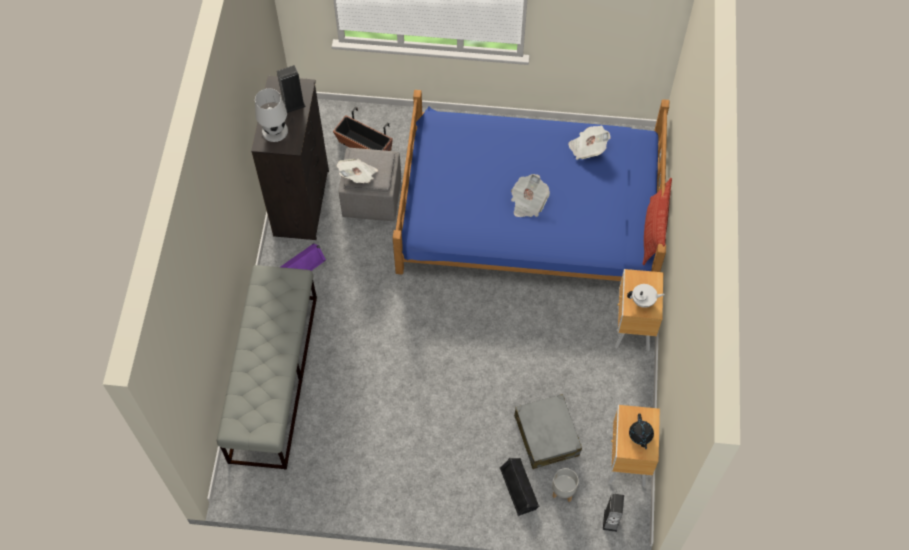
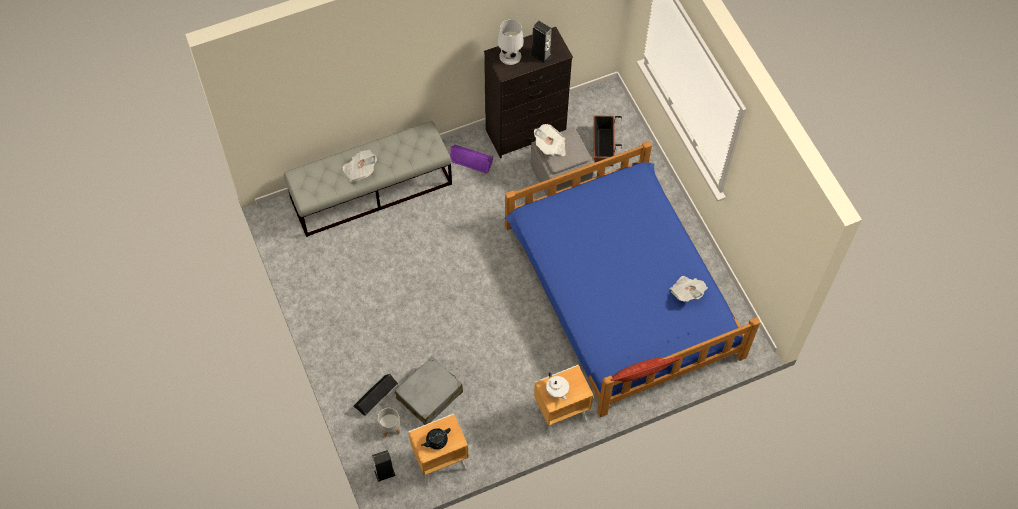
camera: 60 degrees right, 0 degrees up
newspaper [511,174,550,217] -> newspaper moved to [342,150,377,182]

